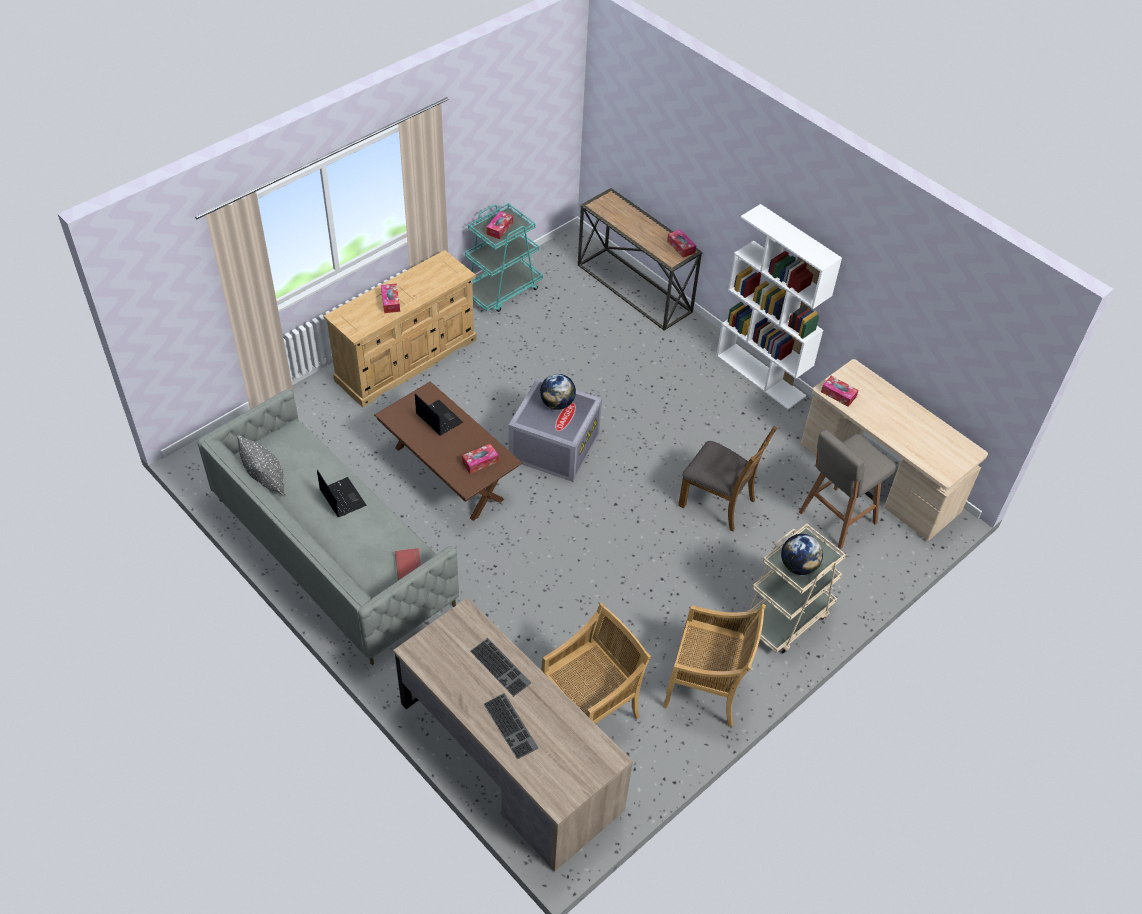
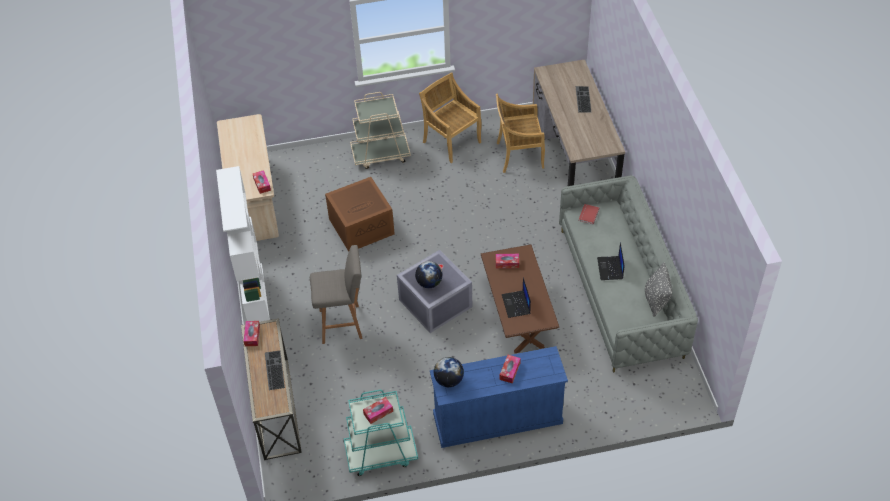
camera: 145 degrees left, 0 degrees up
beige dresser [324,250,476,407] -> blue dresser [430,346,568,448]
keyboard [470,638,531,697] -> keyboard moved to [265,351,285,390]
brown chair [678,426,777,531] -> brown storage box [325,177,395,252]
globe [781,534,823,575] -> globe moved to [434,357,464,387]
grey stool [799,430,896,549] -> grey stool moved to [310,245,362,344]

